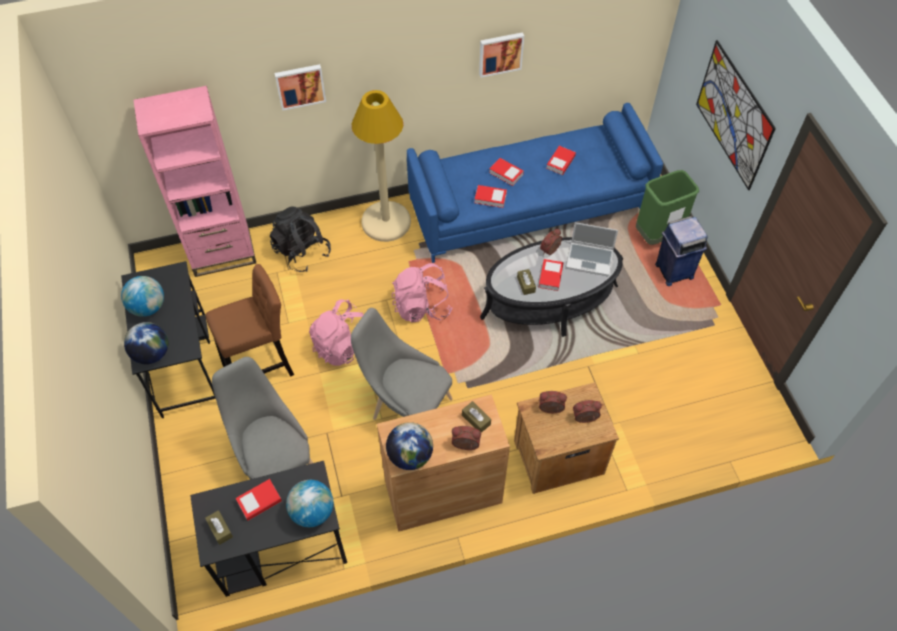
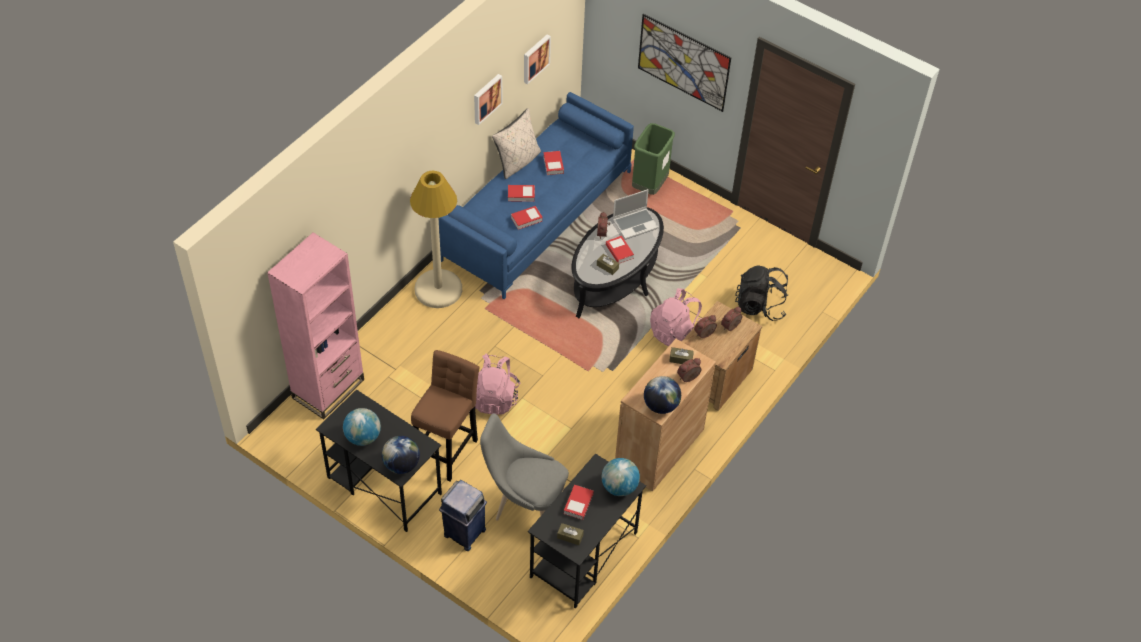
camera: 40 degrees left, 5 degrees down
black backpack [270,206,331,272] -> black backpack moved to [735,265,788,321]
picture [274,64,326,111] -> picture moved to [524,34,551,84]
grey chair [351,308,453,420] -> none
pink backpack [392,263,453,322] -> pink backpack moved to [650,288,702,347]
blue trash can [655,216,708,286] -> blue trash can moved to [439,480,487,551]
none -> beige pillow [492,108,541,179]

